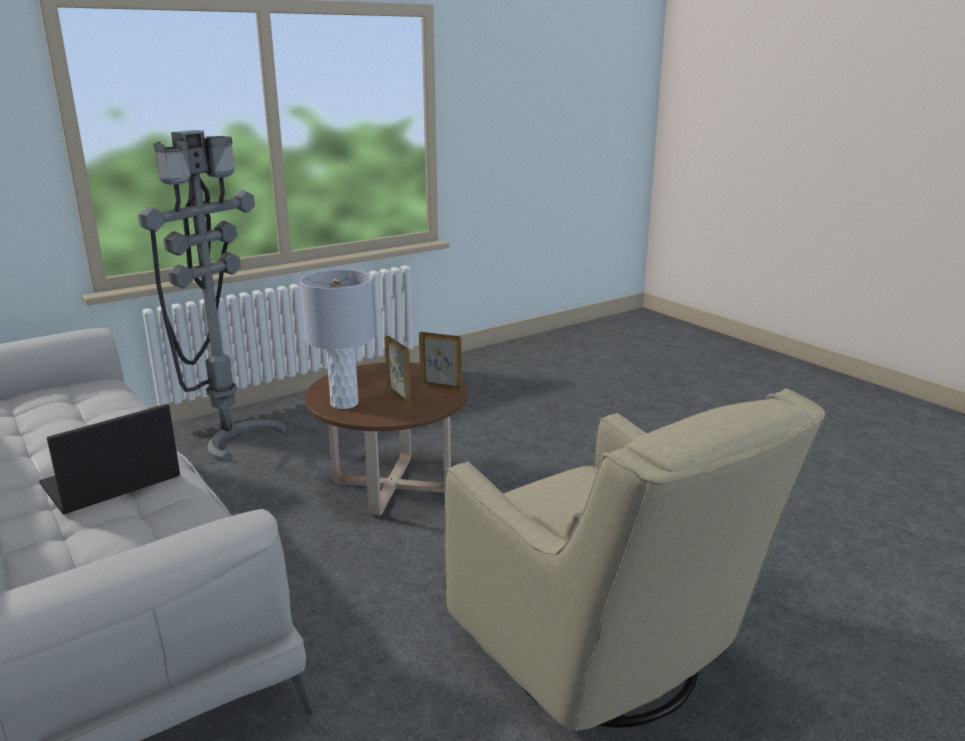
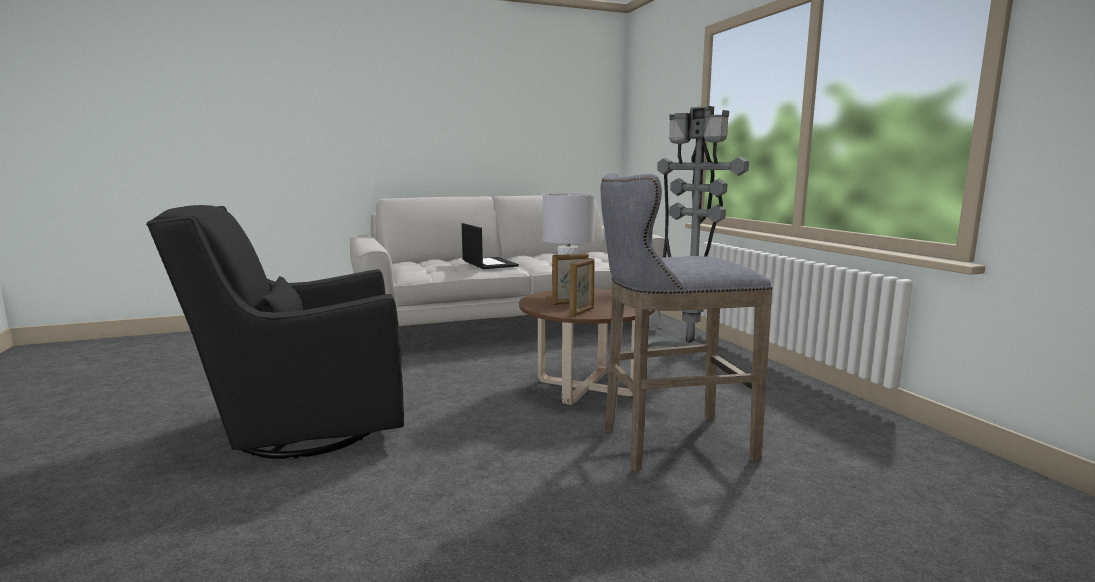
camera: 105 degrees right, 10 degrees down
beige armchair [445,388,825,732] -> black armchair [146,205,404,459]
none -> grey stool [601,173,773,472]

